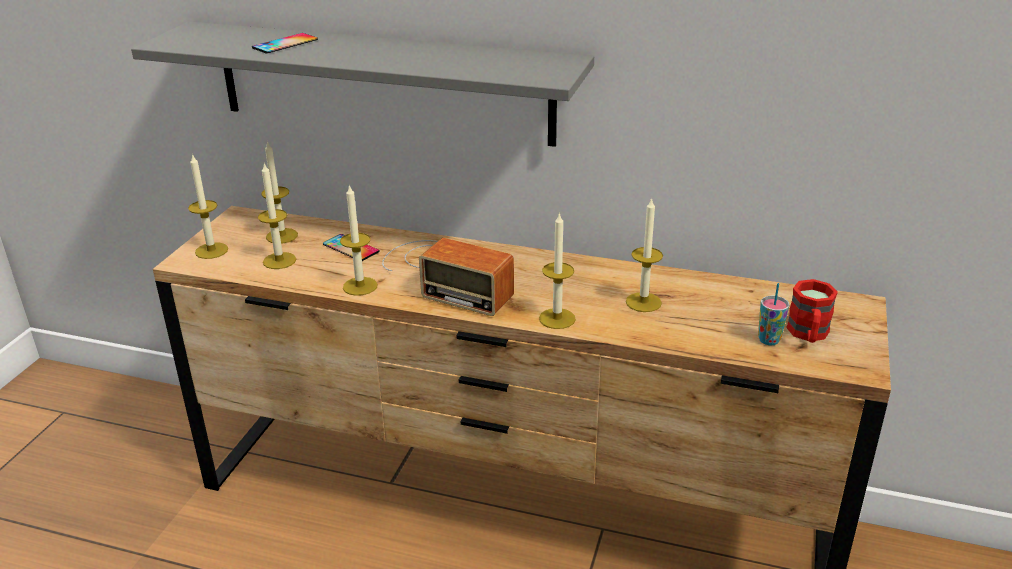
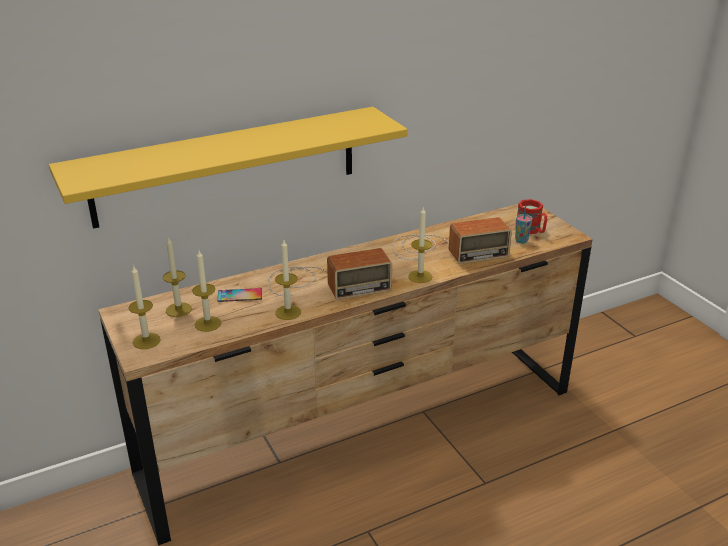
camera: 45 degrees left, 0 degrees up
grey shelf [131,22,594,147] -> yellow shelf [49,107,408,229]
phone [252,33,318,54] -> none
candle [626,198,663,312] -> radio [391,217,512,264]

